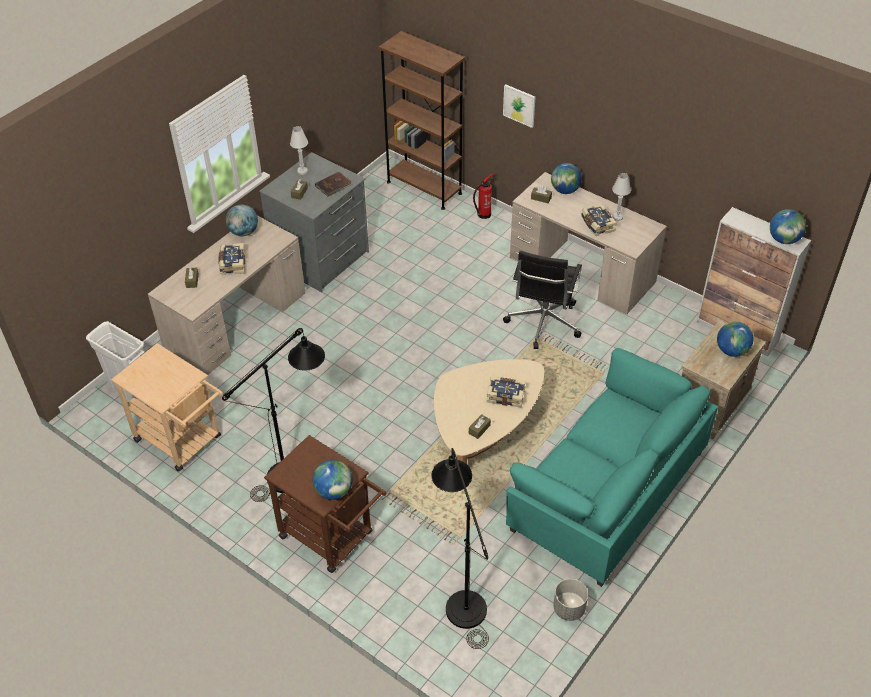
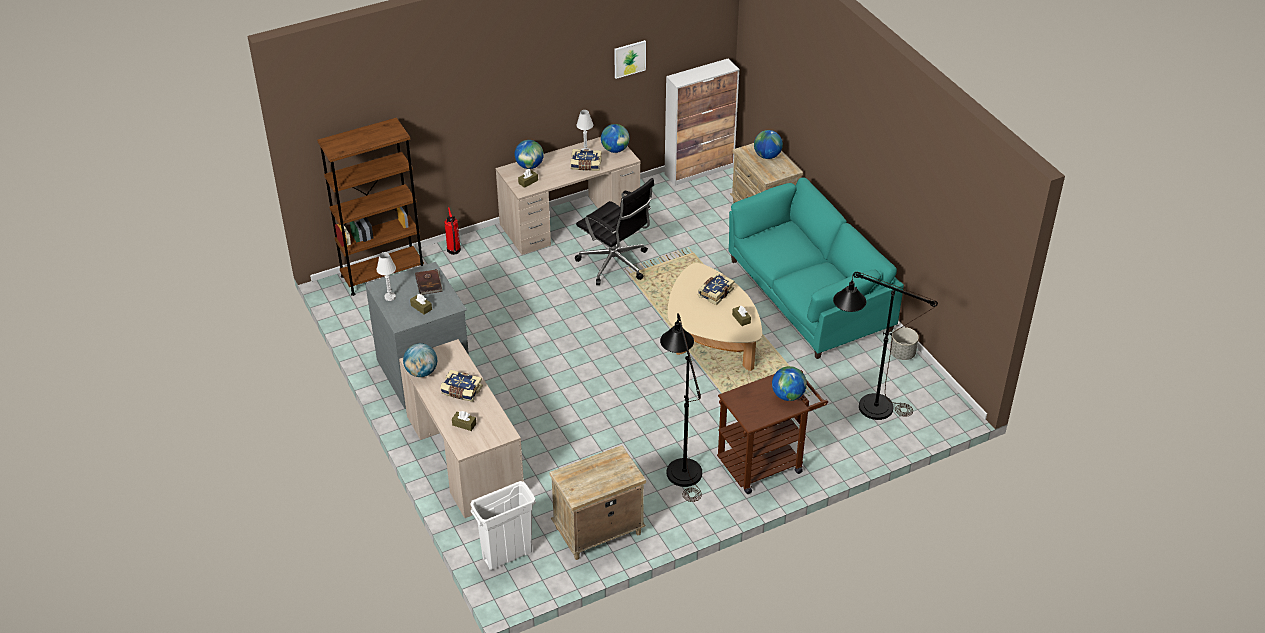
camera: 65 degrees left, 5 degrees down
beige cart [111,343,223,472] -> beige nightstand [549,445,646,560]
picture [503,84,535,128] -> picture moved to [614,40,646,79]
globe [770,209,806,244] -> globe moved to [601,124,629,153]

